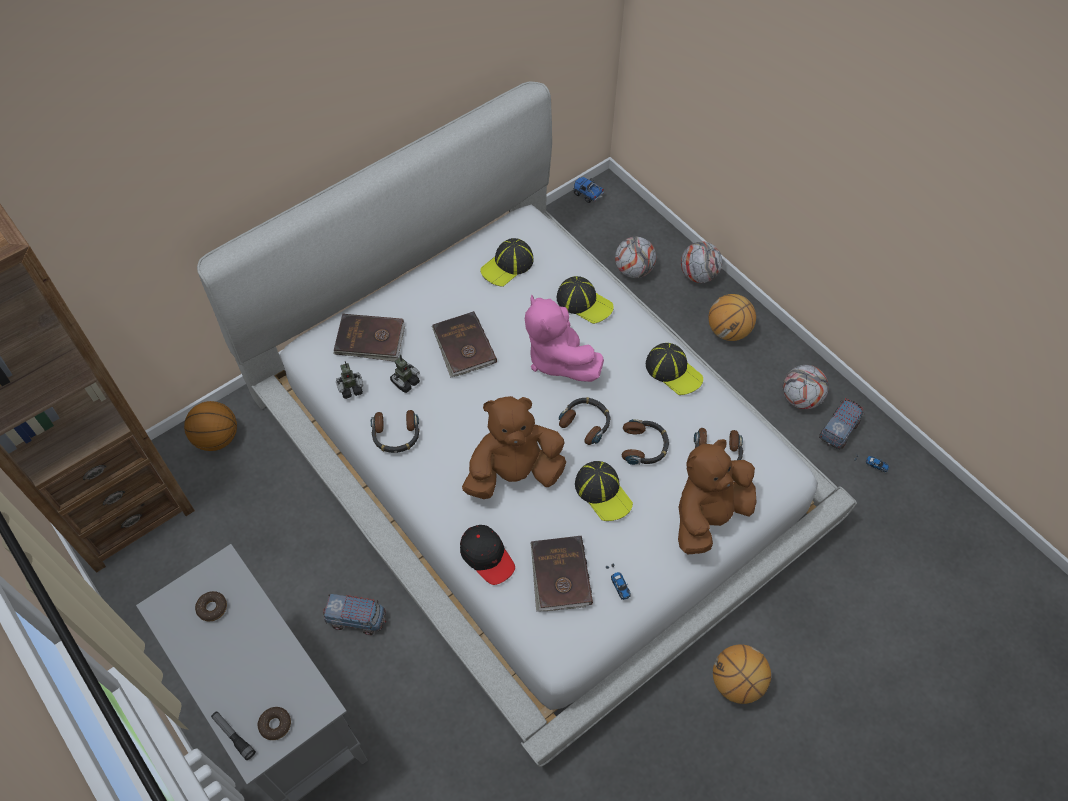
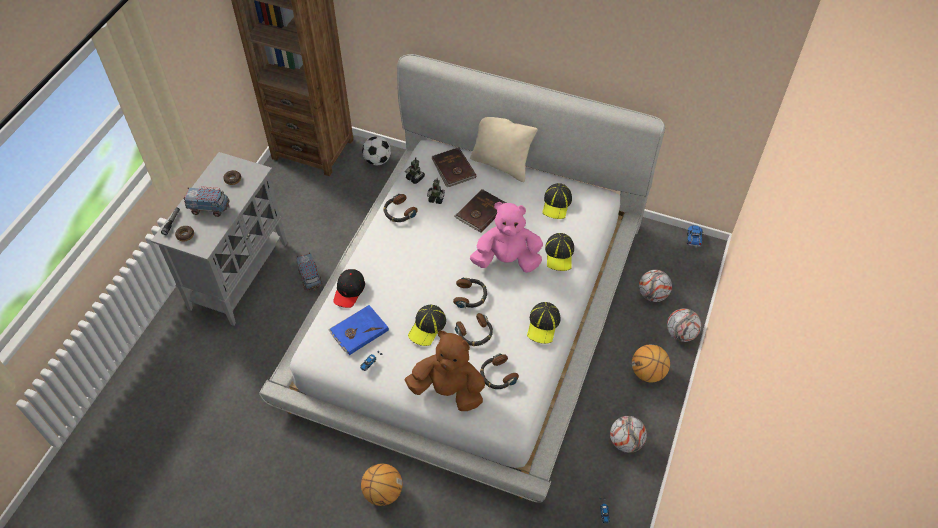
camera: 60 degrees right, 5 degrees down
basketball [184,401,237,451] -> football [362,136,391,165]
brown plush toy [462,396,566,499] -> none
cap [481,238,534,287] -> cap turned 90 degrees counterclockwise [542,183,572,219]
pink plush toy [525,294,604,382] -> pink plush toy turned 60 degrees clockwise [470,202,543,273]
brown book [530,536,593,612] -> blue book [328,305,389,355]
toy truck [819,399,865,449] -> toy truck moved to [183,186,230,217]
none -> beige pillow [470,117,538,182]

